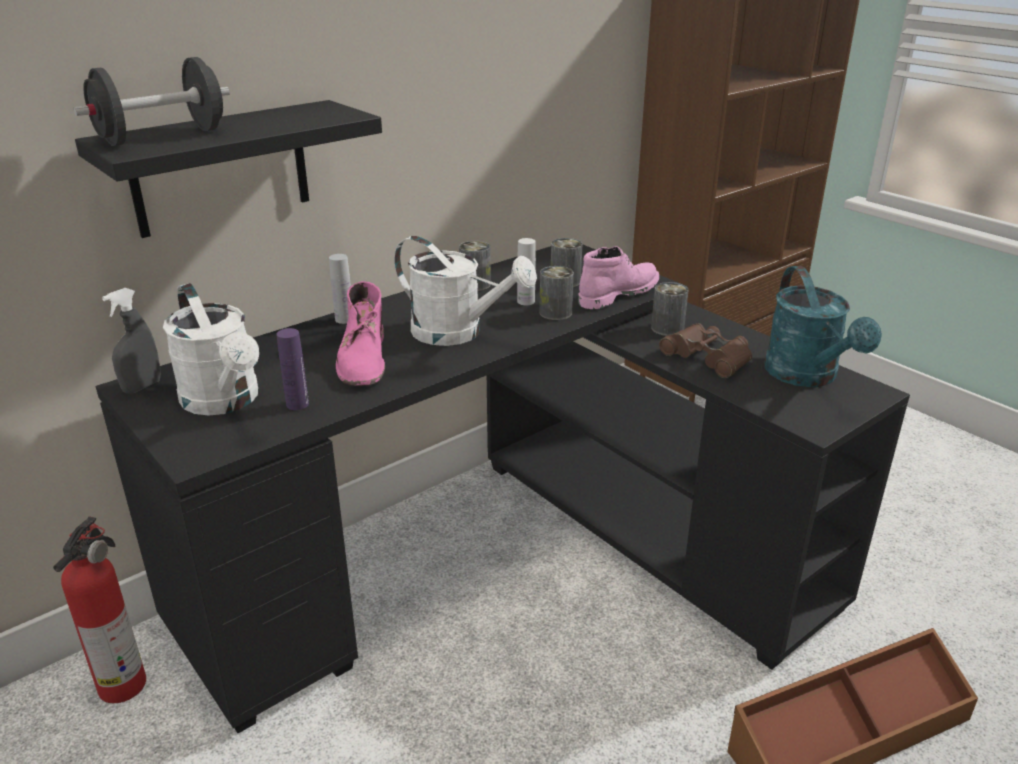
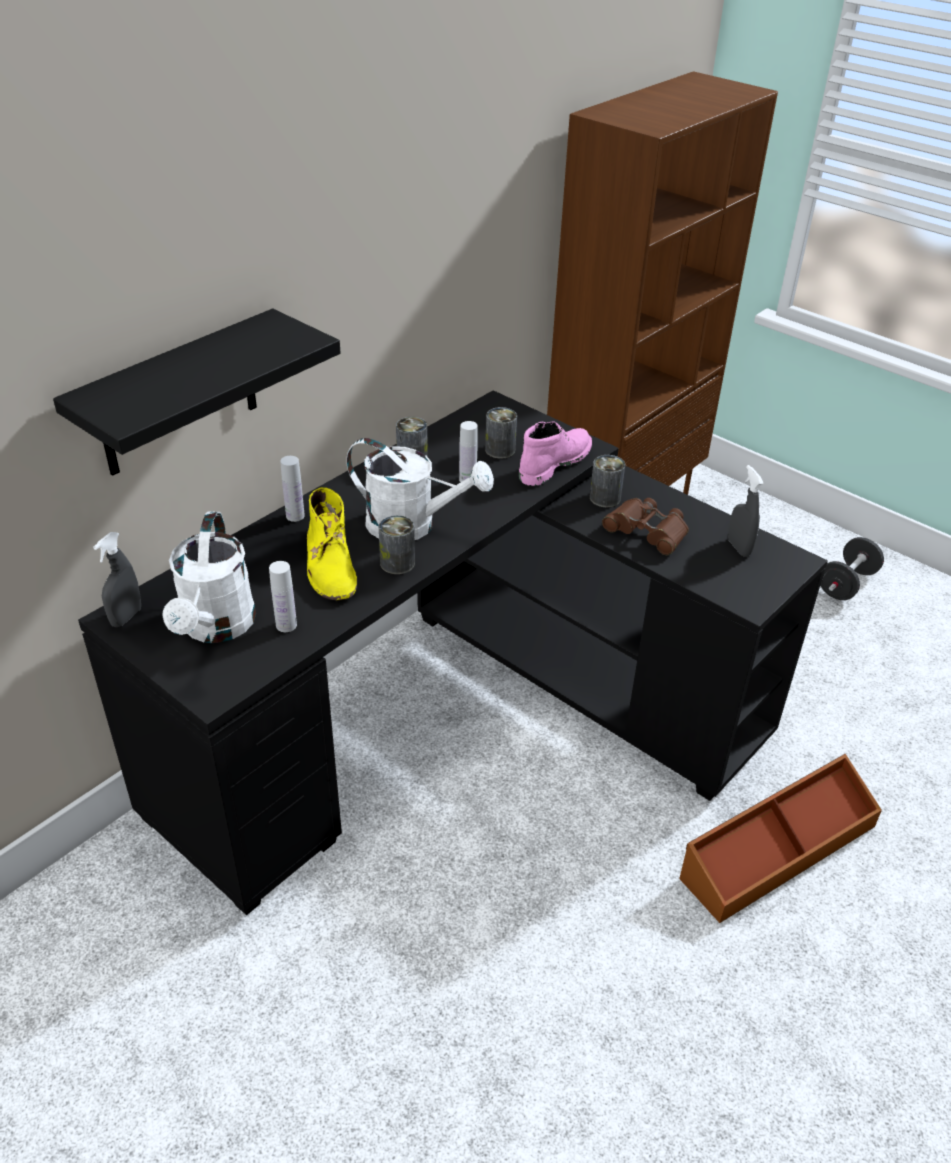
camera: 10 degrees left, 10 degrees up
fire extinguisher [53,516,146,703] -> none
black dumbbell [74,57,230,146] -> black dumbbell moved to [820,537,884,600]
white watering can [163,283,259,415] -> white watering can turned 45 degrees clockwise [162,511,256,643]
purple bottle [276,328,309,410] -> white bottle [269,561,297,632]
pink boot [336,281,385,387] -> yellow boot [307,487,357,601]
can [539,266,574,320] -> can moved to [379,515,415,574]
turquoise watering can [764,266,882,387] -> grey spray bottle [728,465,764,557]

